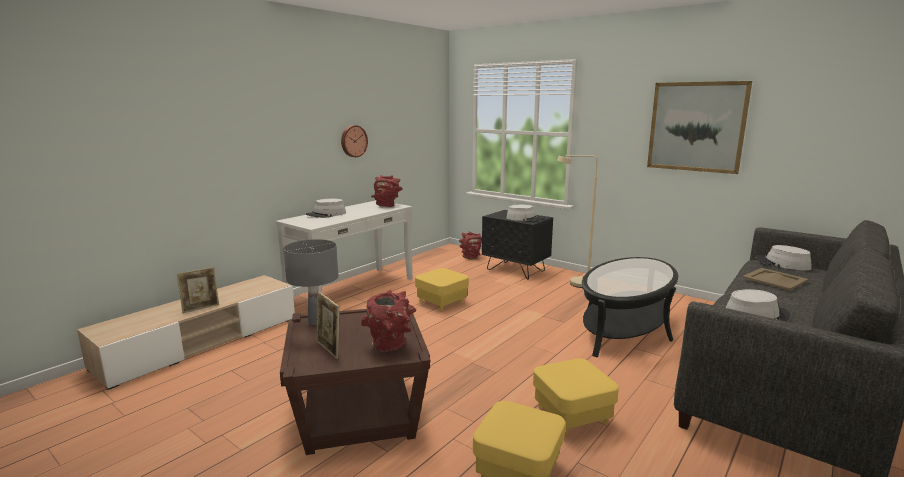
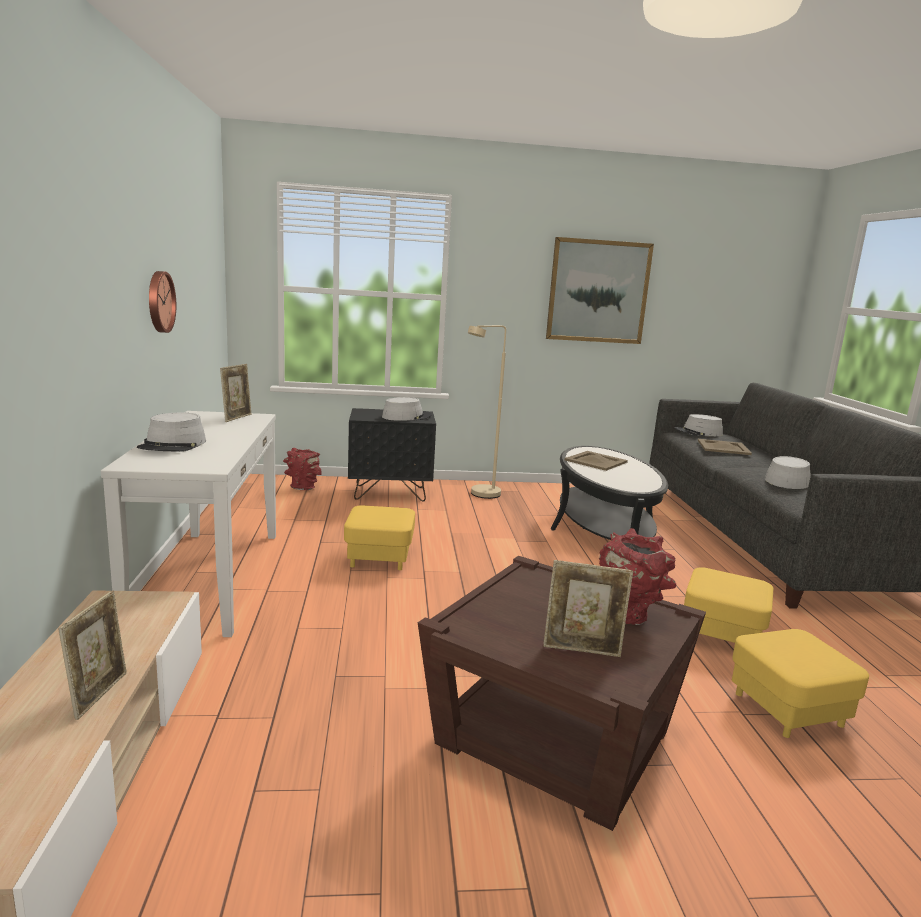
camera: 45 degrees left, 0 degrees up
grey table lamp [283,239,338,325] -> none
red vase [371,175,403,207] -> picture frame [220,364,251,422]
none -> beige tray [565,451,628,471]

